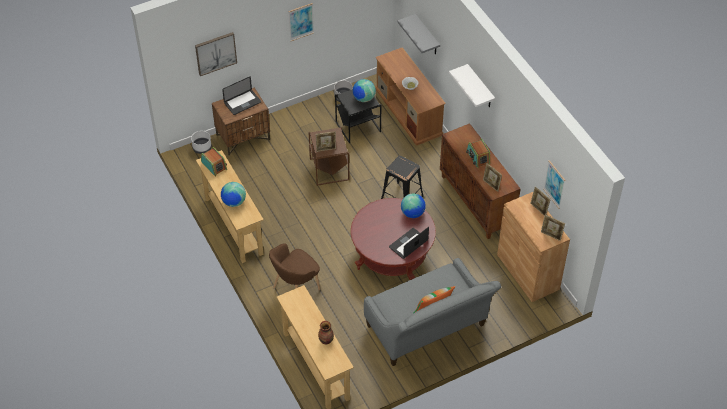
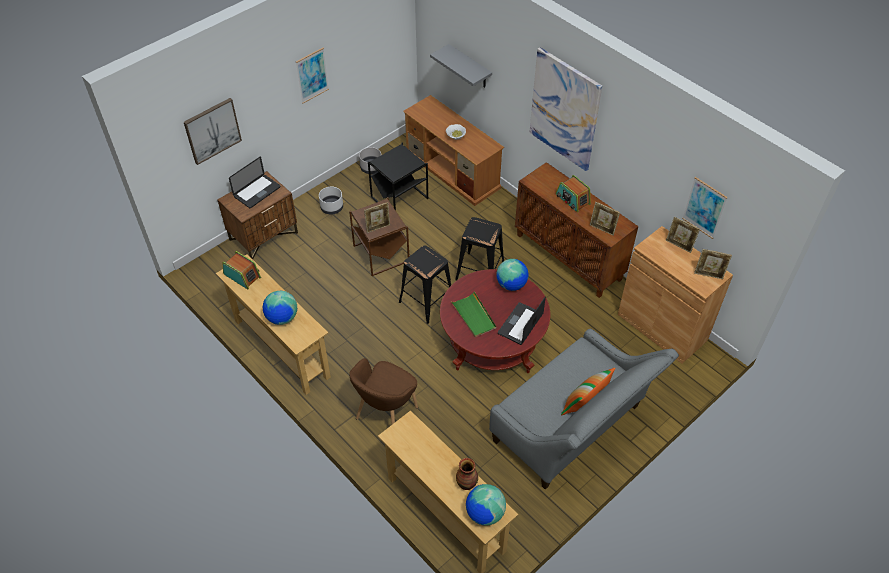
camera: 15 degrees left, 0 degrees up
white planter [191,131,212,154] -> white planter moved to [319,187,343,214]
globe [353,79,376,102] -> globe moved to [466,484,506,526]
white shelf [449,64,495,107] -> picture [529,47,602,171]
none -> black stool [399,245,451,324]
none -> green tray [451,291,496,337]

